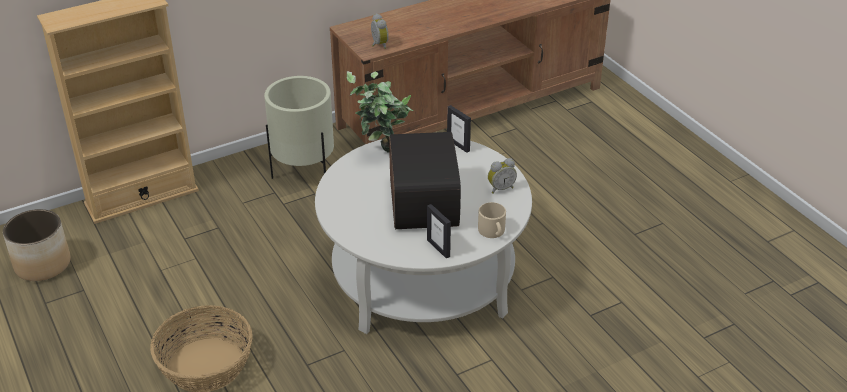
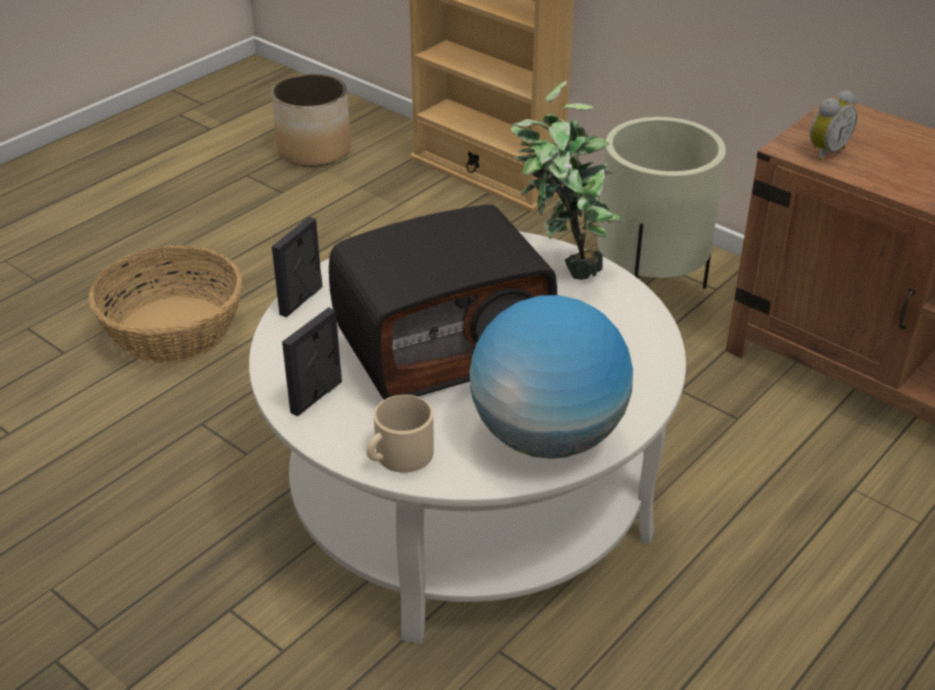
camera: 70 degrees right, 0 degrees up
picture frame [447,105,471,153] -> picture frame moved to [272,217,322,317]
alarm clock [488,158,517,194] -> globe [469,295,633,459]

